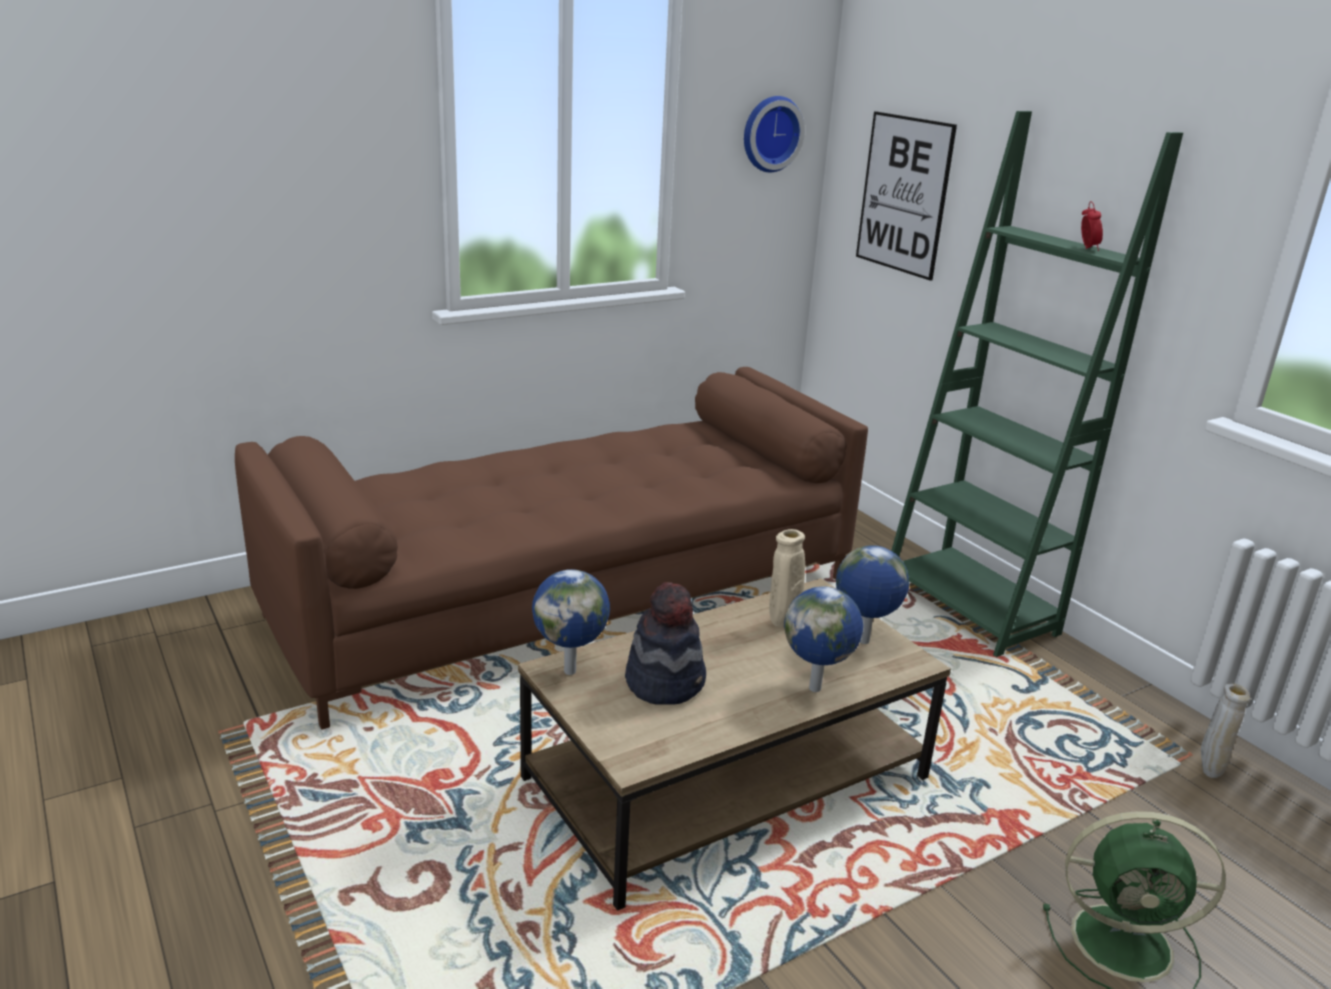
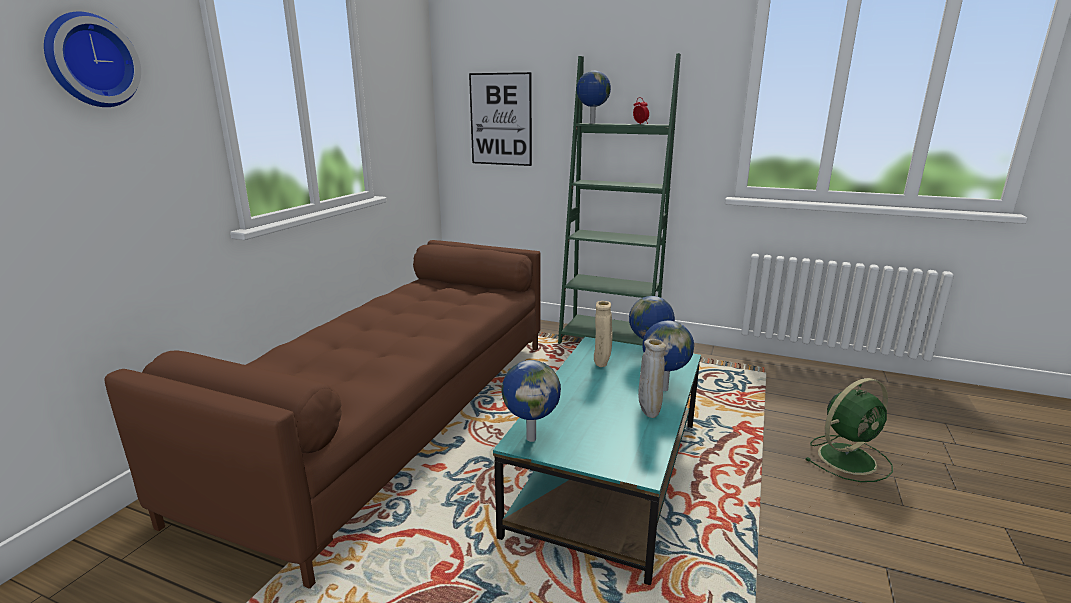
camera: 35 degrees left, 5 degrees down
brown coffee table [518,578,951,911] -> turquoise coffee table [493,337,701,585]
hat [625,582,706,705] -> none
wall clock [744,96,805,172] -> wall clock moved to [44,12,141,107]
beige vase [1201,684,1250,778] -> beige vase moved to [638,339,666,418]
none -> globe [577,71,611,124]

